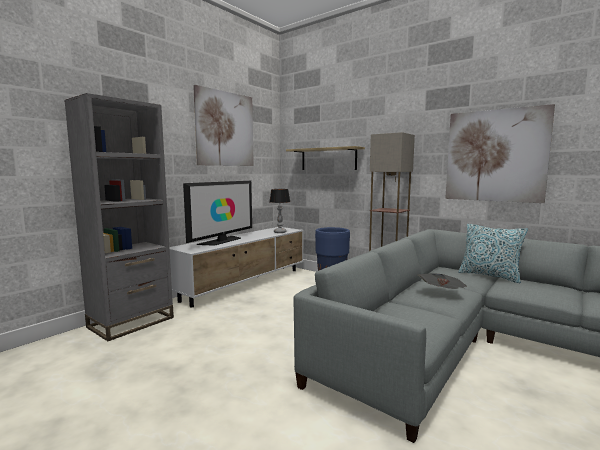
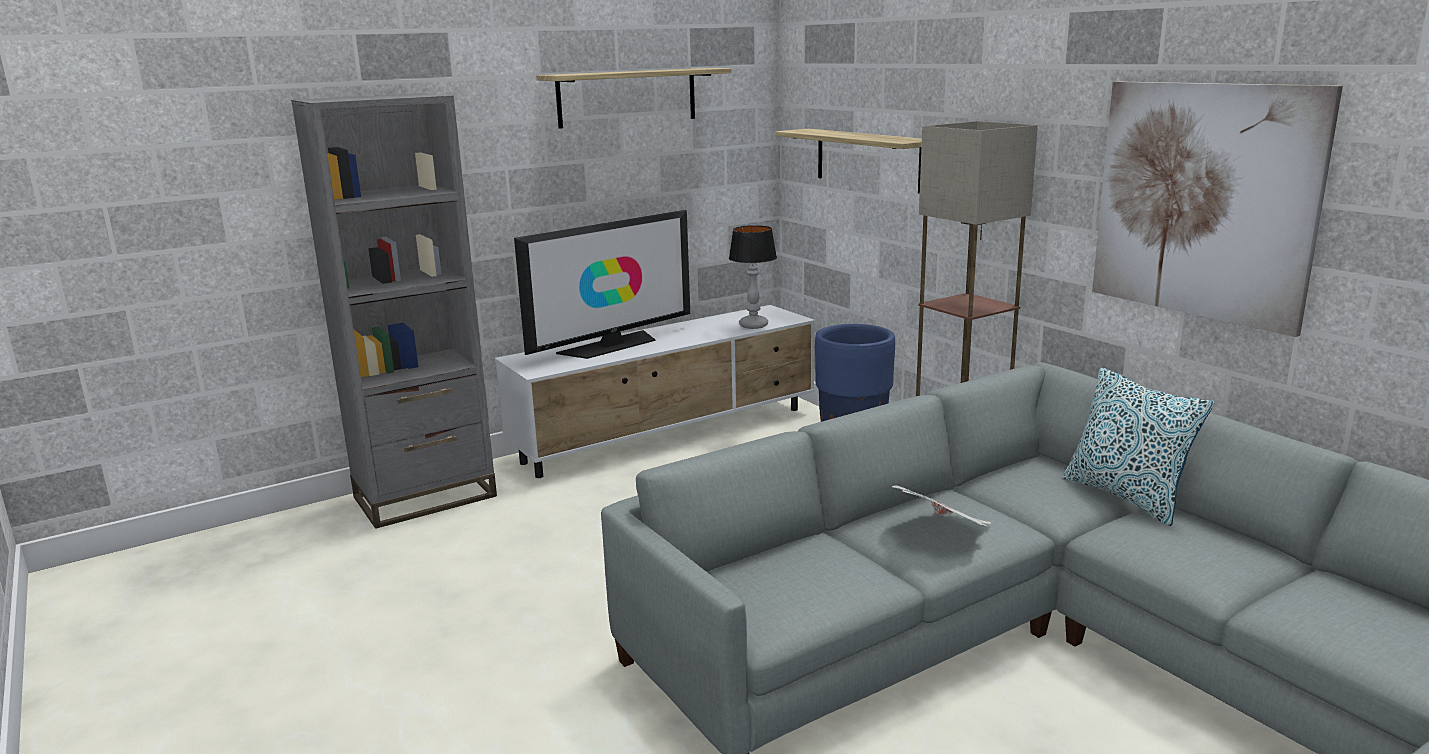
camera: 20 degrees right, 10 degrees up
picture [193,85,254,166] -> shelf [536,68,731,129]

